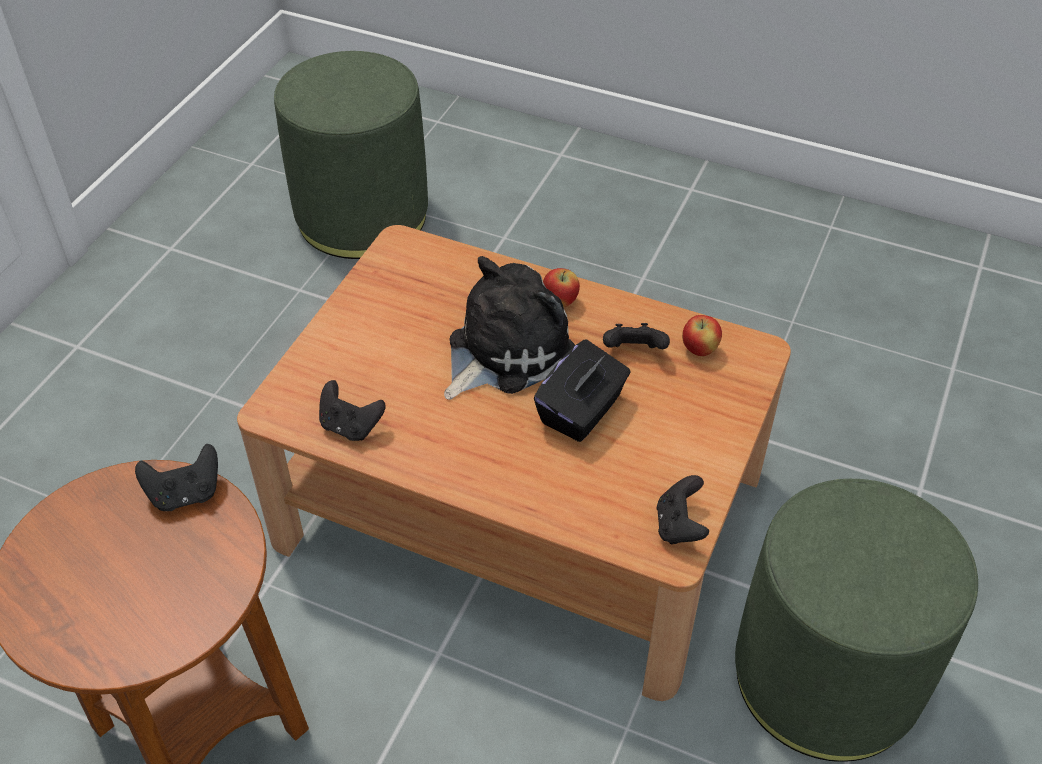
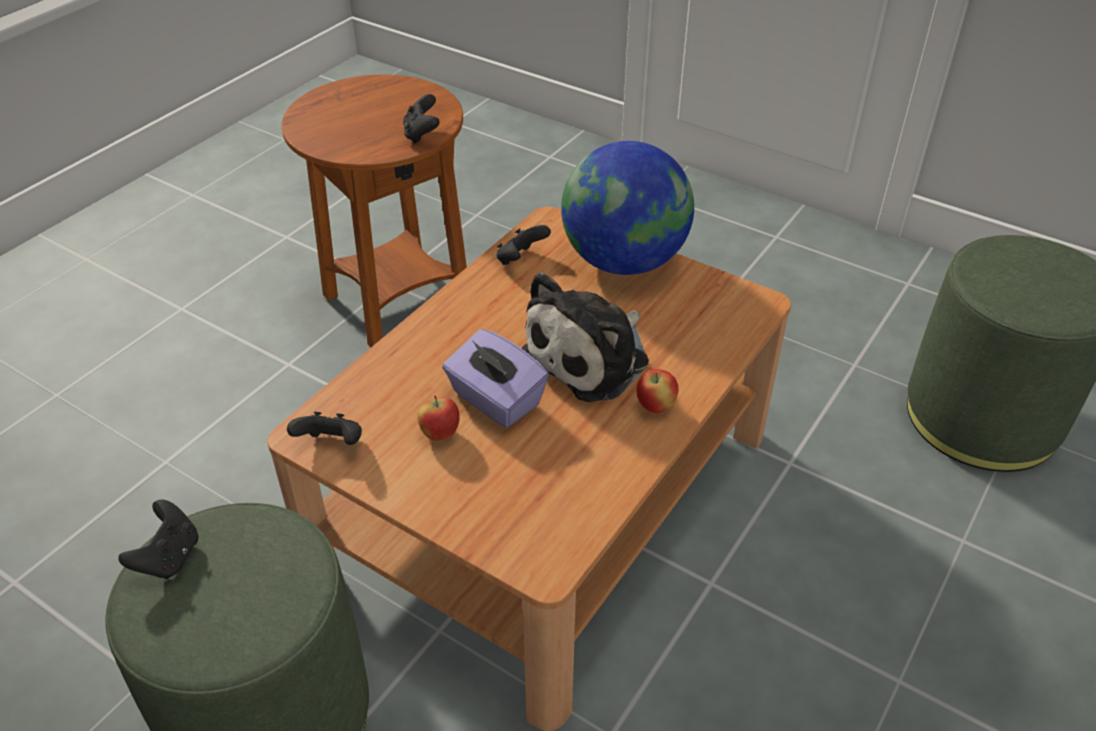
camera: 100 degrees right, 5 degrees down
plush toy [444,256,575,400] -> plush toy turned 75 degrees clockwise [521,272,649,402]
black tissue box [534,339,631,442] -> purple tissue box [442,329,549,428]
black game controller [603,323,670,349] -> black game controller moved to [119,500,198,579]
apple [682,315,722,356] -> apple moved to [417,396,460,441]
none -> globe [561,141,694,275]

